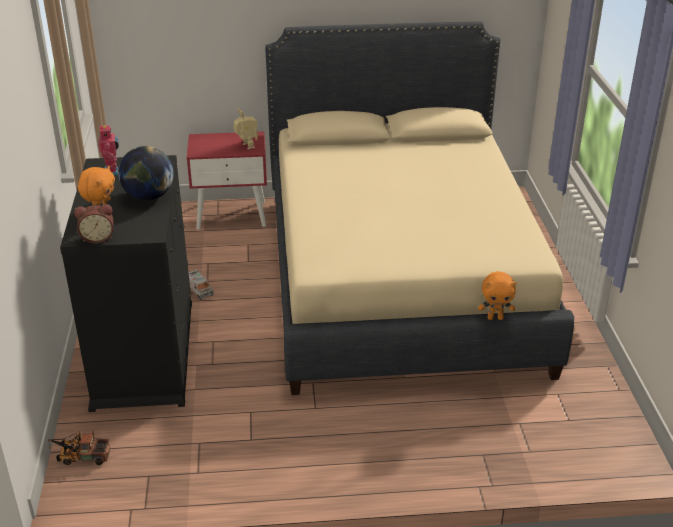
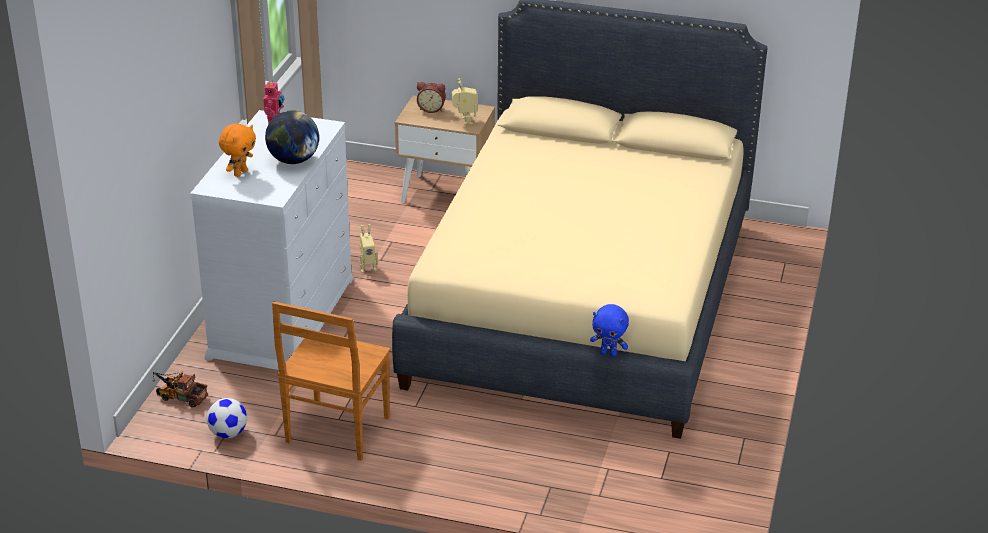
camera: 20 degrees right, 0 degrees up
black dresser [60,155,192,412] -> white dresser [190,110,353,370]
alarm clock [74,204,113,243] -> alarm clock moved to [417,82,446,113]
red nightstand [187,131,267,230] -> beige nightstand [395,95,495,203]
toy truck [188,270,214,300] -> toy robot [359,224,378,273]
orange plush toy [478,271,516,320] -> blue plush toy [590,304,629,357]
none -> football [206,398,247,438]
none -> brown chair [272,302,390,461]

